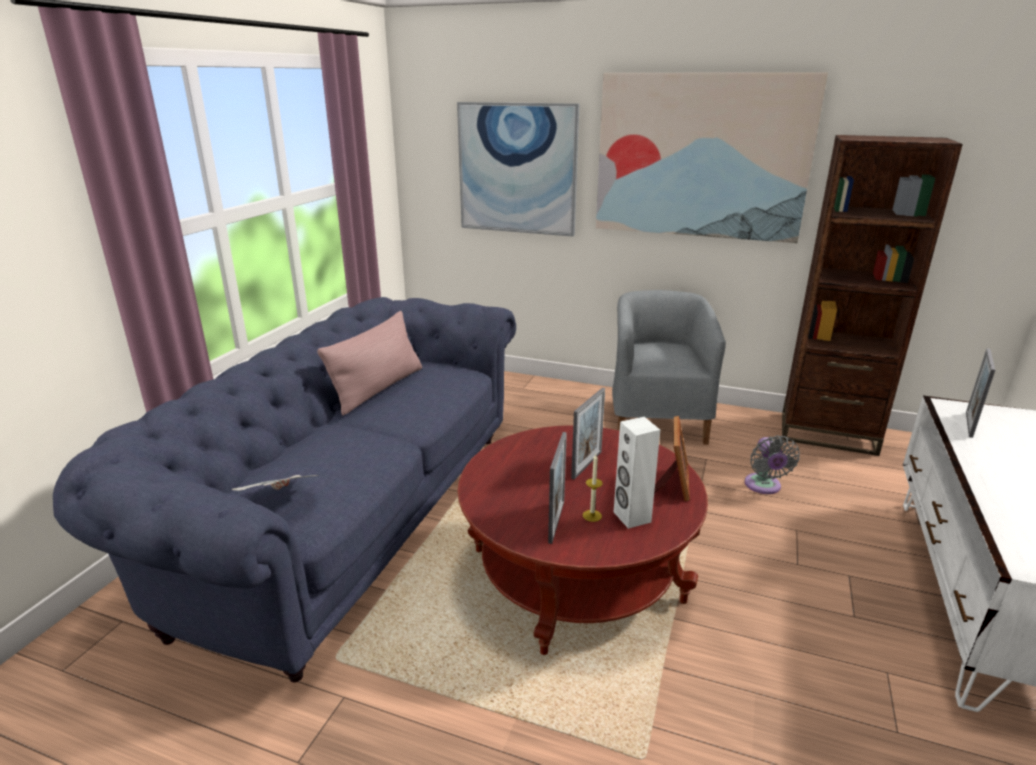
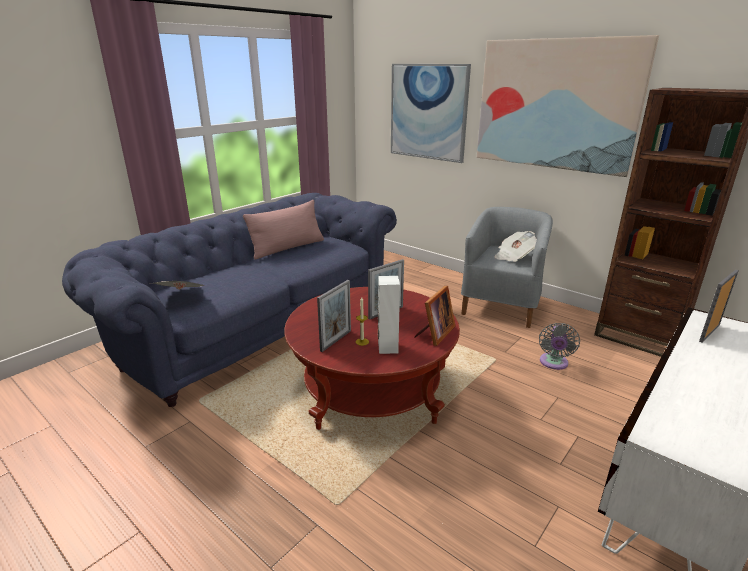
camera: 20 degrees right, 0 degrees up
none -> newspaper [494,231,537,262]

